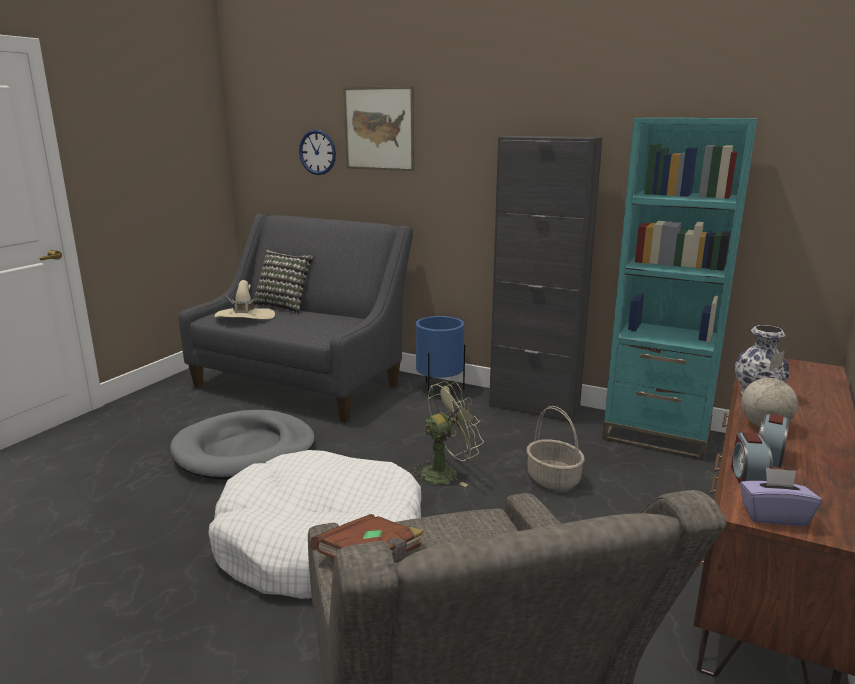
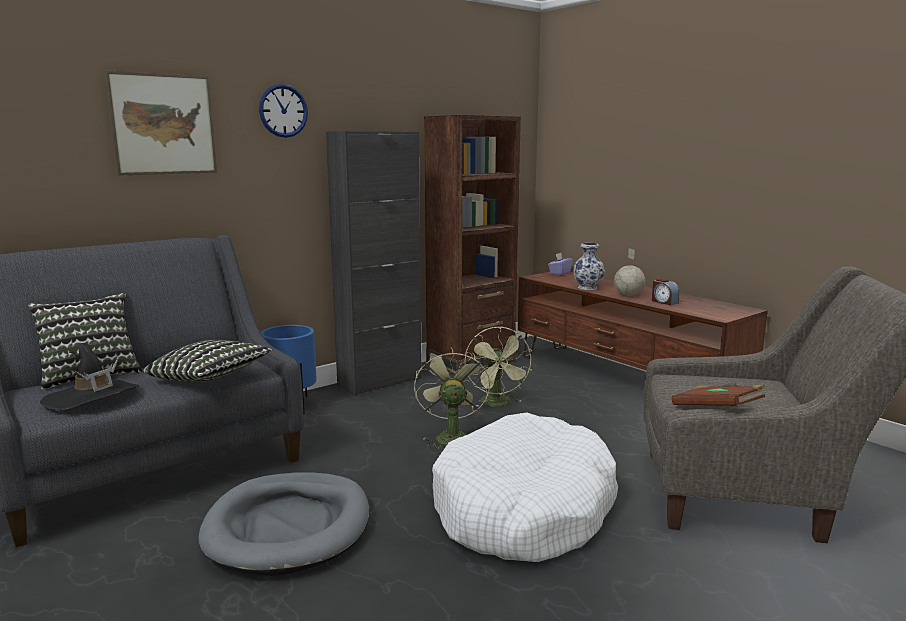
camera: 65 degrees left, 5 degrees down
beige hat [214,280,275,319] -> black hat [40,343,139,410]
wall clock [299,130,336,175] -> wall clock moved to [259,84,308,138]
basket [527,406,585,490] -> green fan [464,326,532,407]
turquoise bookcase [602,118,758,461] -> brown bookcase [424,115,521,376]
alarm clock [731,432,773,483] -> none
purple tissue box [740,468,822,526] -> purple tissue box moved to [548,253,573,275]
none -> pillow [143,340,272,382]

